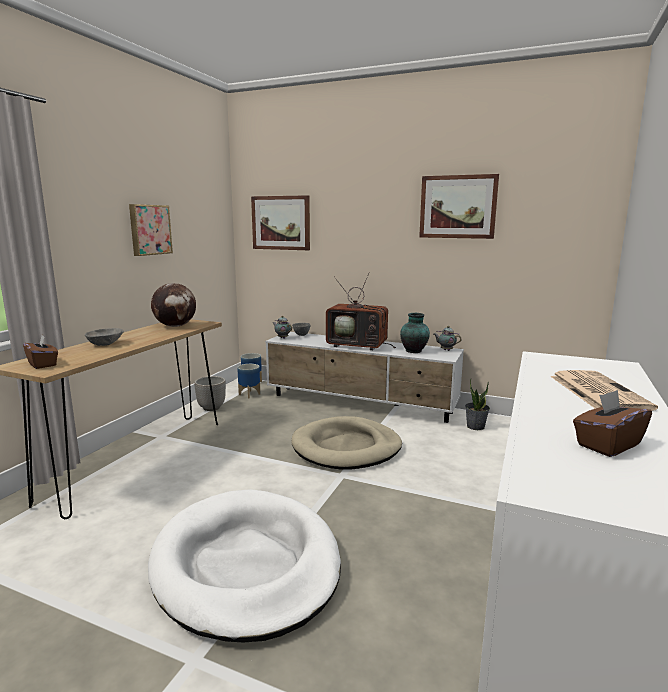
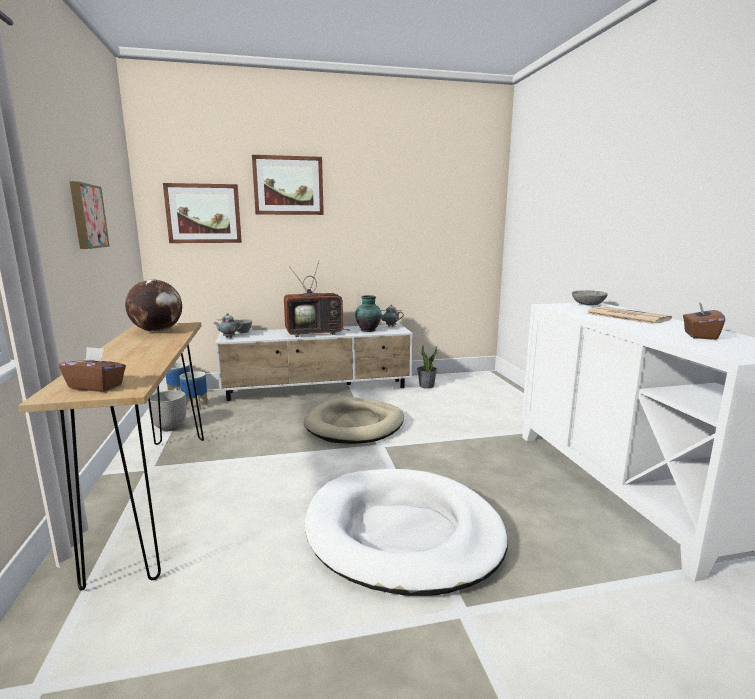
camera: 35 degrees left, 0 degrees up
grey bowl [85,328,124,346] -> grey bowl moved to [572,290,608,306]
picture [419,174,499,239] -> picture moved to [252,155,324,215]

